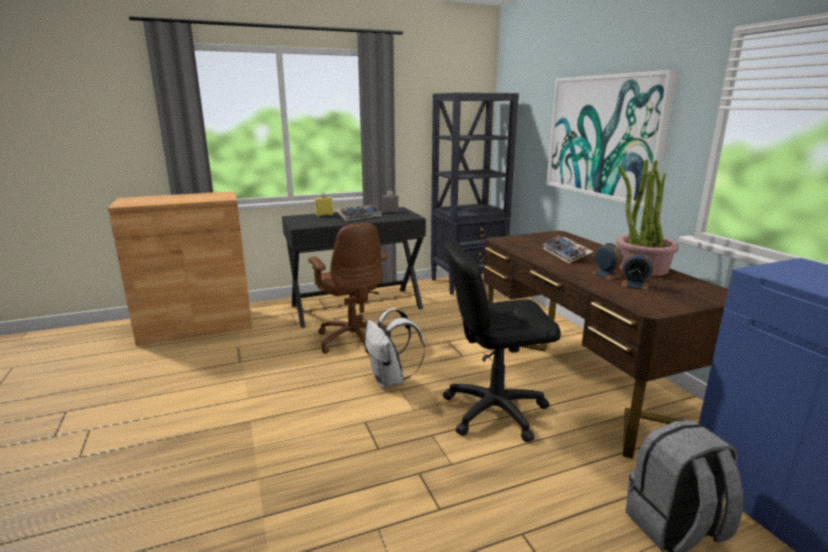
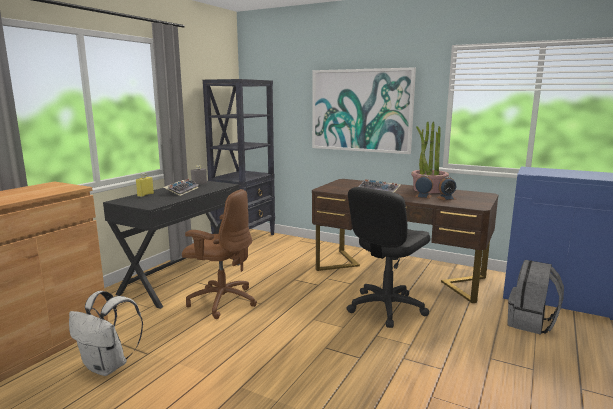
camera: 40 degrees left, 5 degrees down
white backpack [365,308,425,388] -> white backpack moved to [69,291,143,376]

